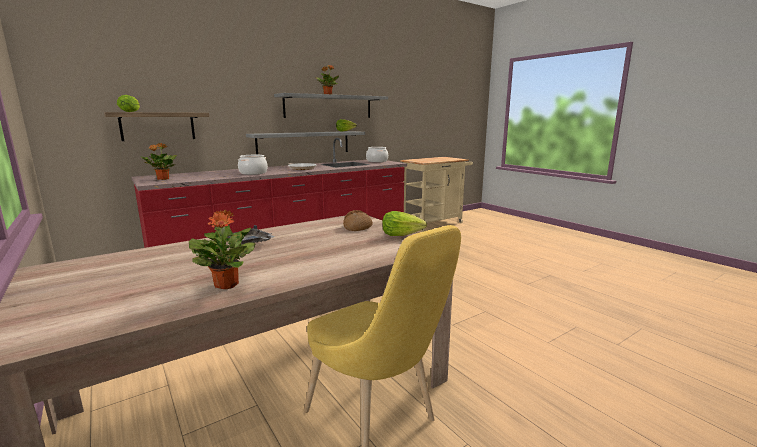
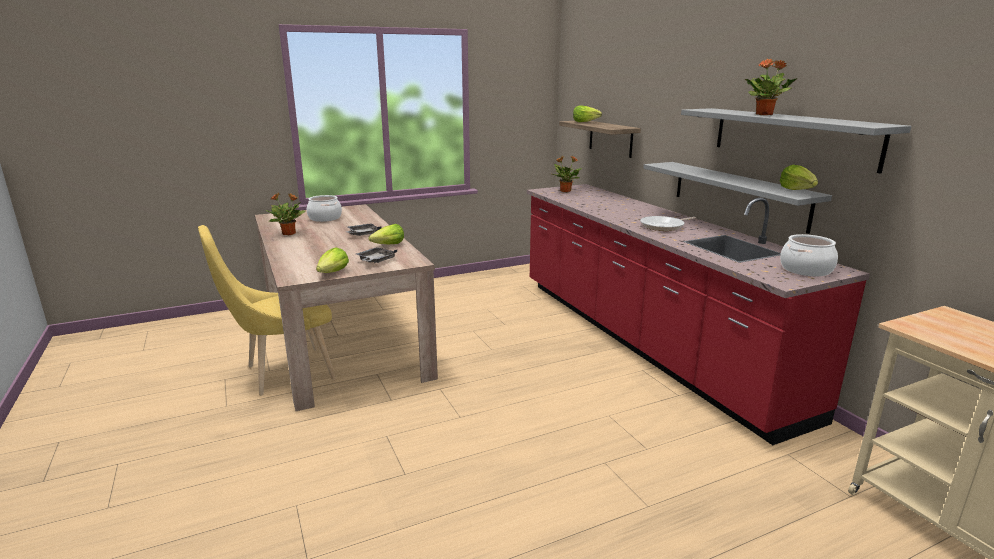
camera: 100 degrees right, 5 degrees up
cooking pot [238,155,268,175] -> cooking pot moved to [307,195,342,222]
bread [343,210,373,231] -> grey tray [356,247,397,263]
none -> lettuce [368,224,404,244]

